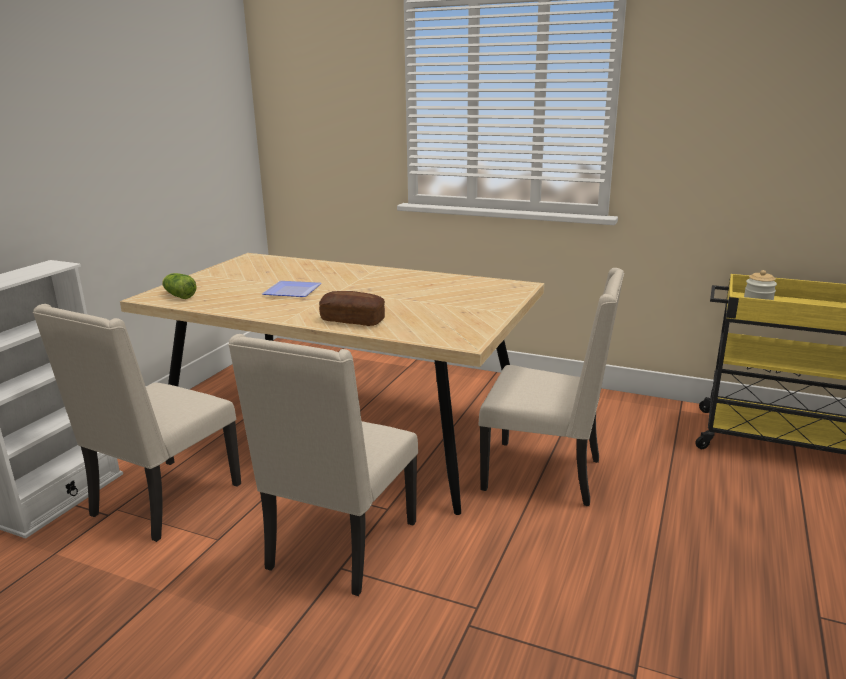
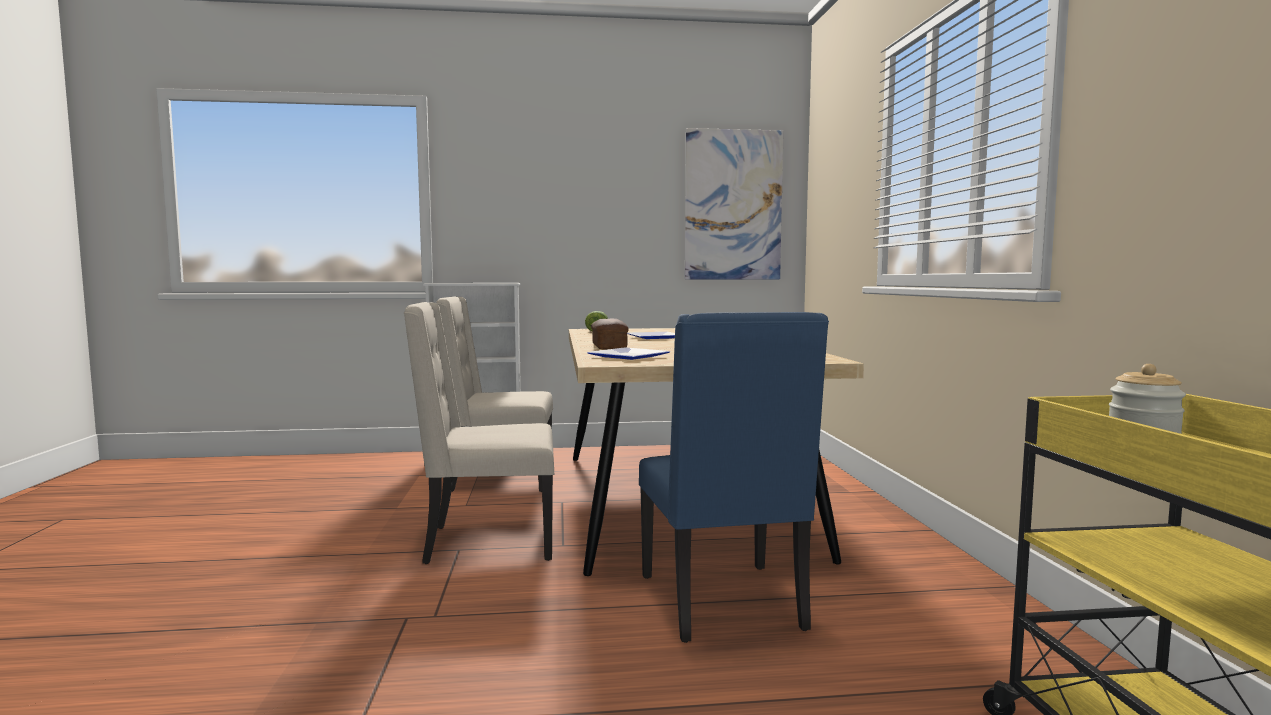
camera: 60 degrees right, 15 degrees down
beige chair [479,268,624,506] -> blue chair [639,312,829,643]
none -> plate [587,347,670,360]
none -> picture [685,128,784,279]

